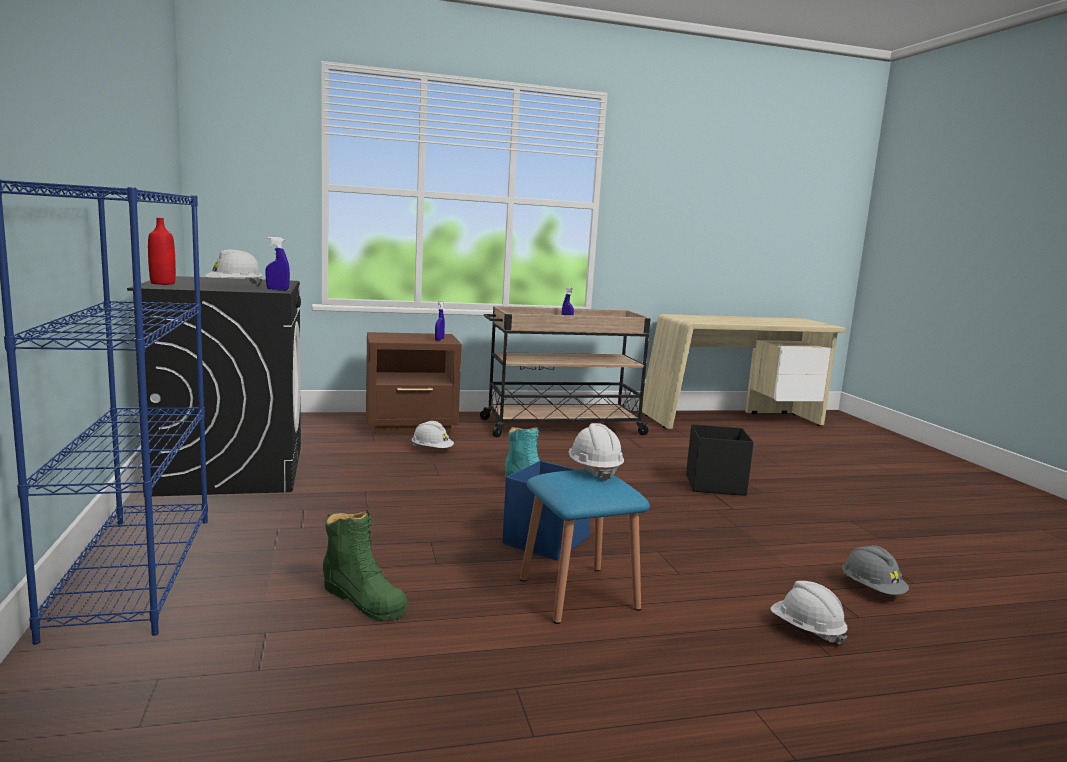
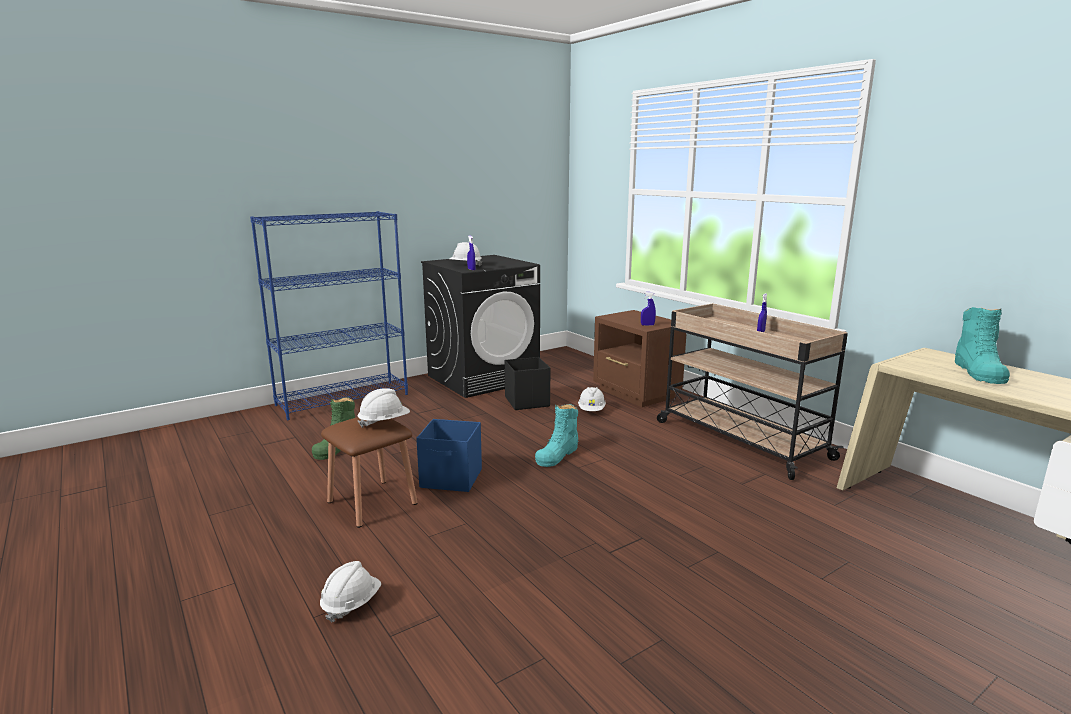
camera: 70 degrees right, 5 degrees up
red bottle [148,218,176,285] -> none
blue stool [520,469,650,624] -> brown stool [321,417,417,528]
black storage box [686,424,754,496] -> black storage box moved to [505,357,550,410]
grey hard hat [842,545,909,595] -> none
none -> turquoise boot [955,307,1010,384]

